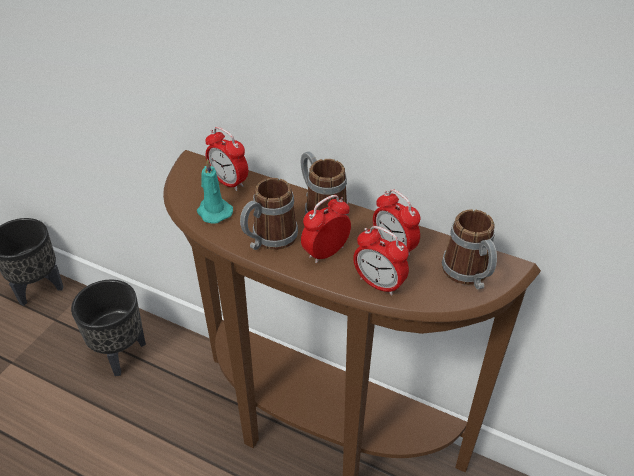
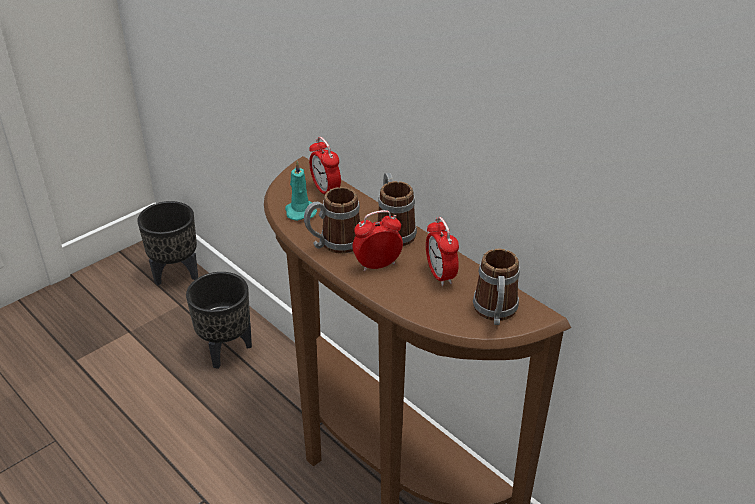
camera: 20 degrees right, 5 degrees down
alarm clock [353,226,409,296] -> none

